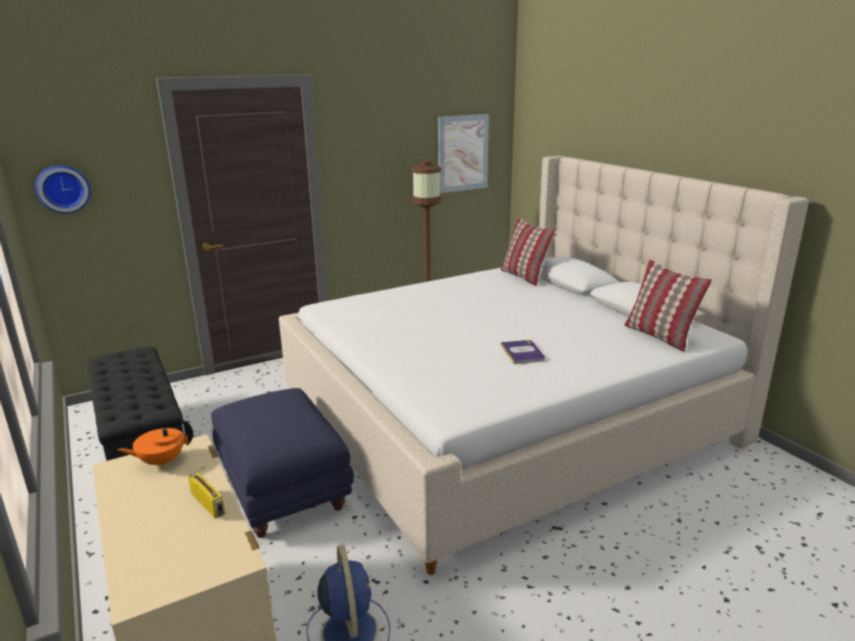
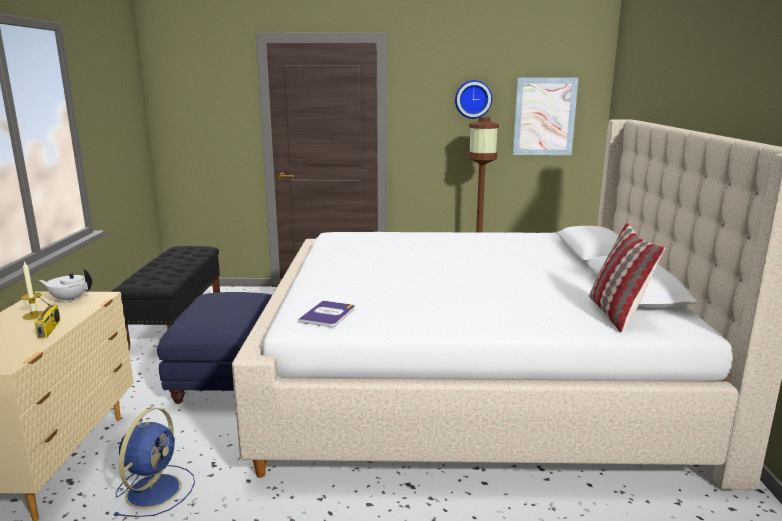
camera: 30 degrees right, 5 degrees down
wall clock [35,165,91,213] -> wall clock moved to [455,80,492,119]
orange teapot [118,420,193,468] -> white teapot [39,269,92,303]
book [500,340,545,364] -> book moved to [298,301,355,327]
pillow [501,218,555,286] -> none
none -> candle [20,261,43,320]

